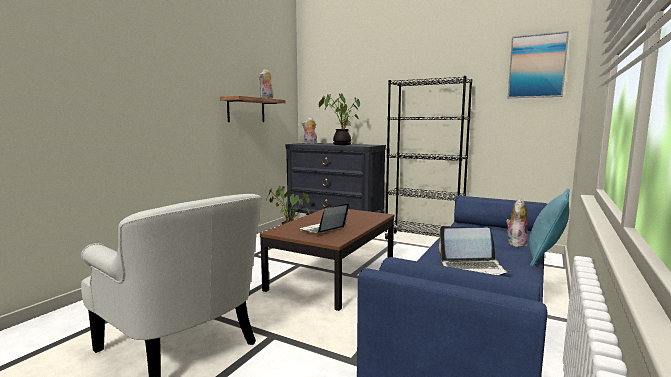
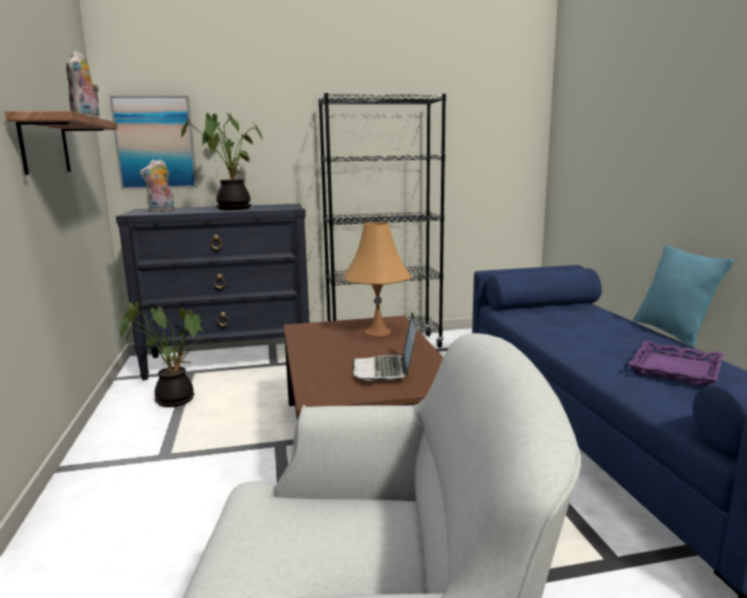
camera: 40 degrees left, 5 degrees up
laptop [439,226,510,275] -> purple tray [628,341,724,386]
plush toy [506,199,528,247] -> none
picture [508,31,569,98] -> picture moved to [109,96,197,190]
none -> orange table lamp [344,222,412,336]

